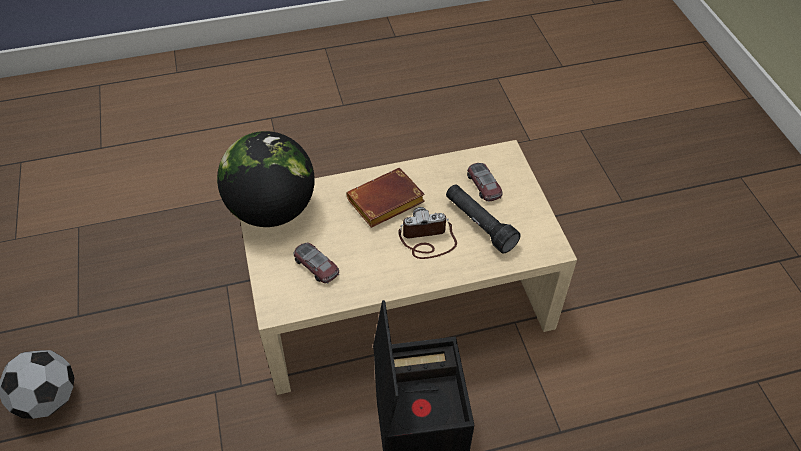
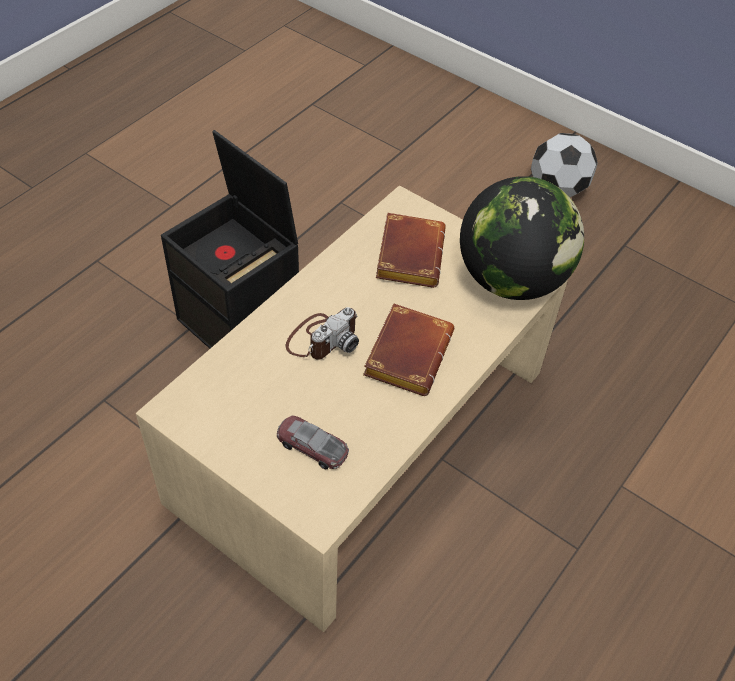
camera: 140 degrees right, 0 degrees up
toy car [293,243,339,284] -> brown book [376,213,446,288]
black flashlight [446,185,521,253] -> none

